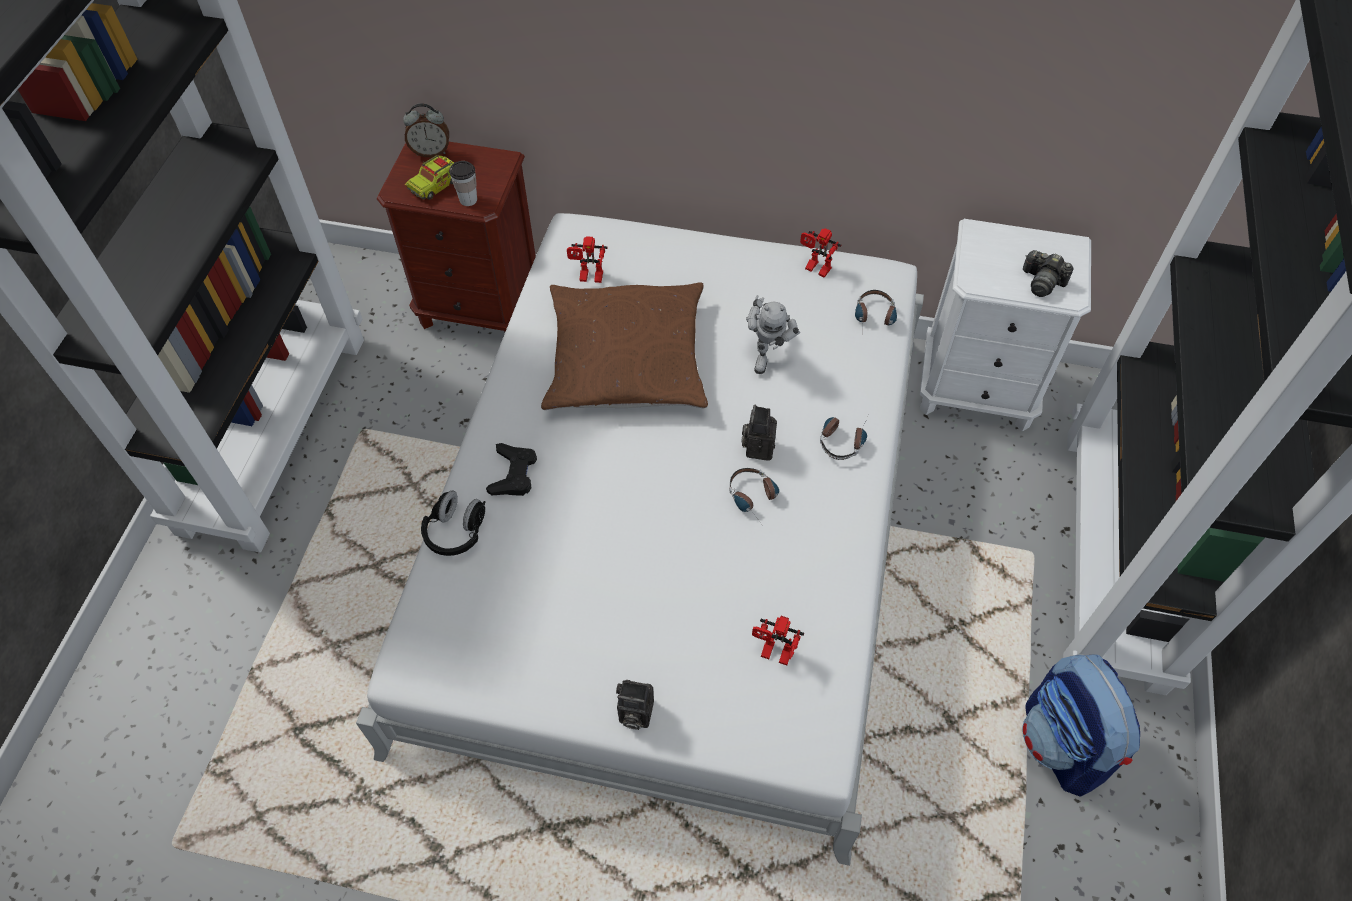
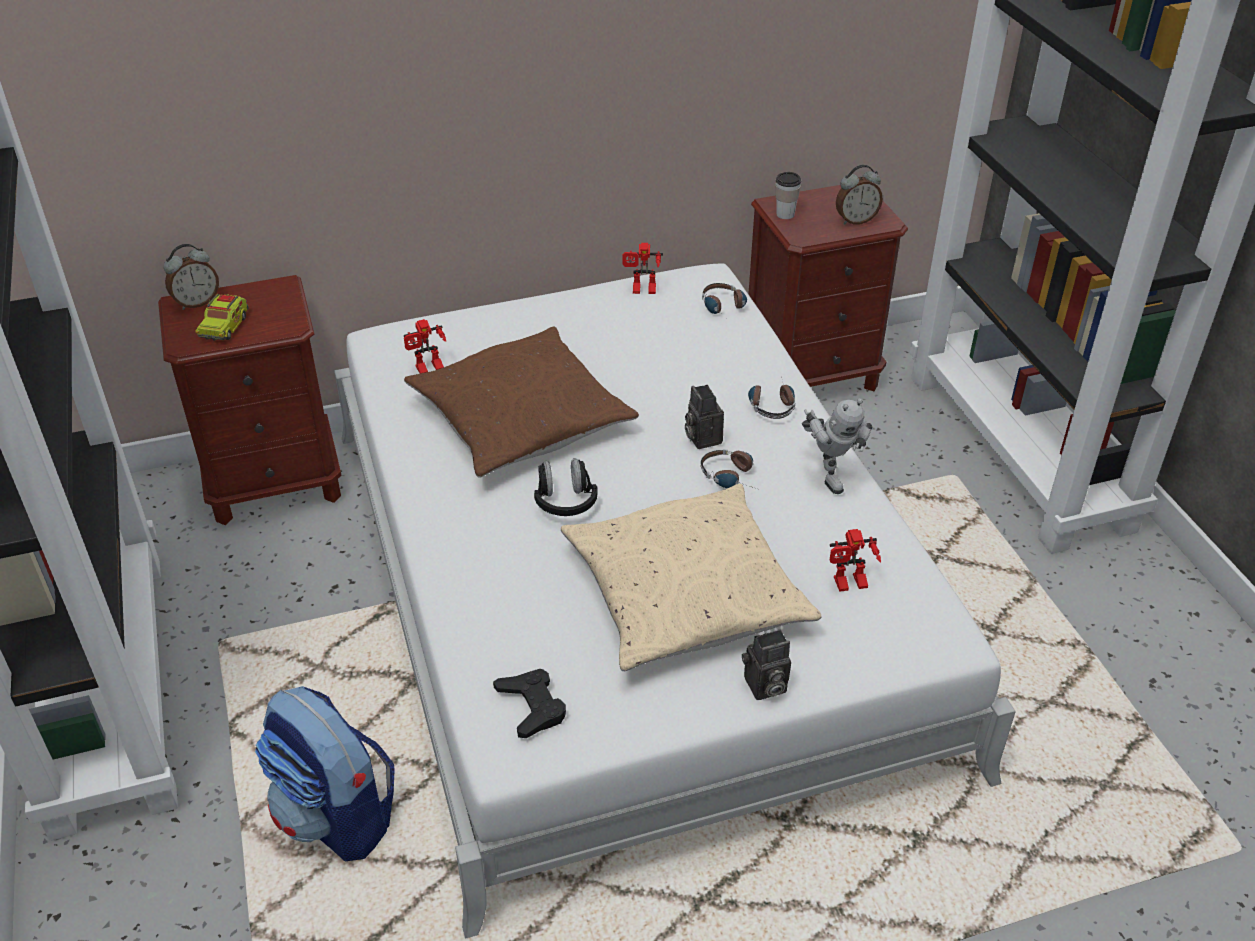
camera: 30 degrees left, 15 degrees down
black headphones [421,490,485,556] -> black headphones moved to [534,458,598,516]
cup [449,161,477,206] -> cup moved to [776,172,801,219]
black game controller [486,443,537,496] -> black game controller moved to [493,669,566,738]
toy robot [746,295,800,374] -> toy robot moved to [802,398,872,494]
white nightstand [920,219,1091,432] -> brown nightstand [748,185,908,391]
backpack [1022,654,1140,797] -> backpack moved to [255,686,395,861]
camera [1023,250,1074,297] -> alarm clock [836,165,883,225]
none -> beige pillow [561,484,822,671]

